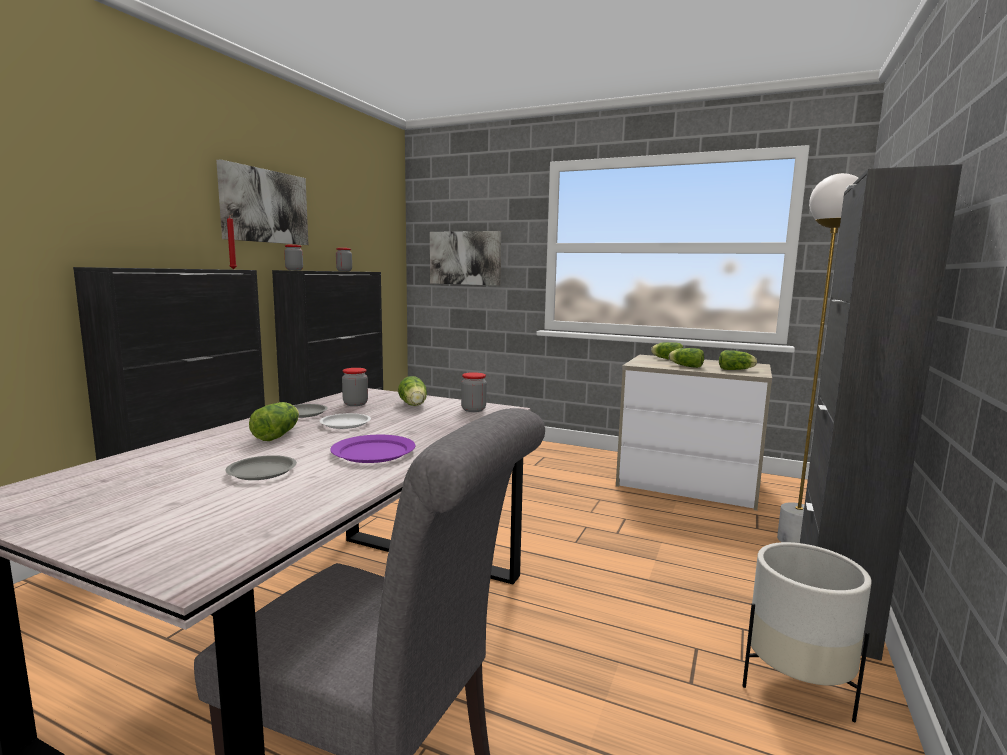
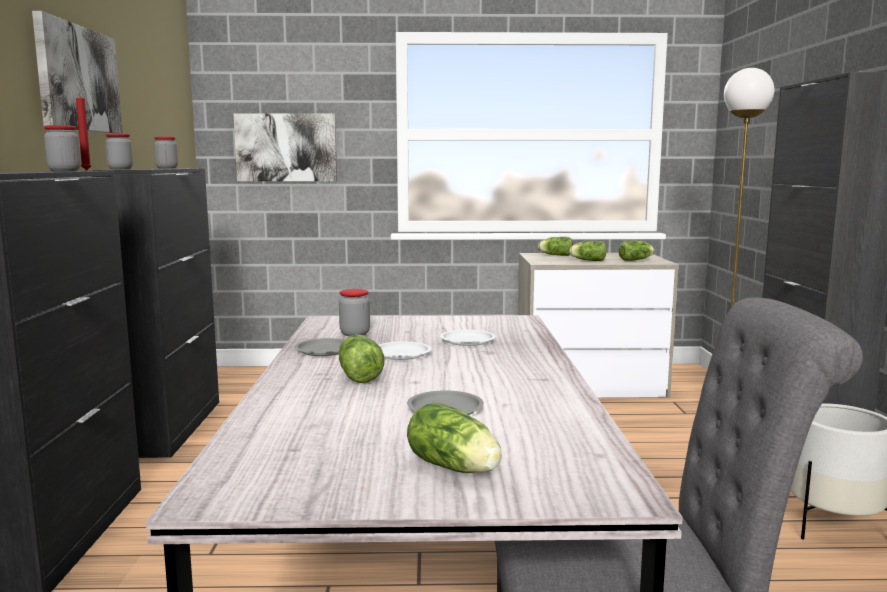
camera: 25 degrees left, 0 degrees up
purple plate [330,435,416,463] -> none
lettuce [398,376,427,406] -> lettuce moved to [407,402,502,473]
jar [461,372,487,412] -> jar moved to [44,125,81,171]
none -> white plate [440,329,496,346]

